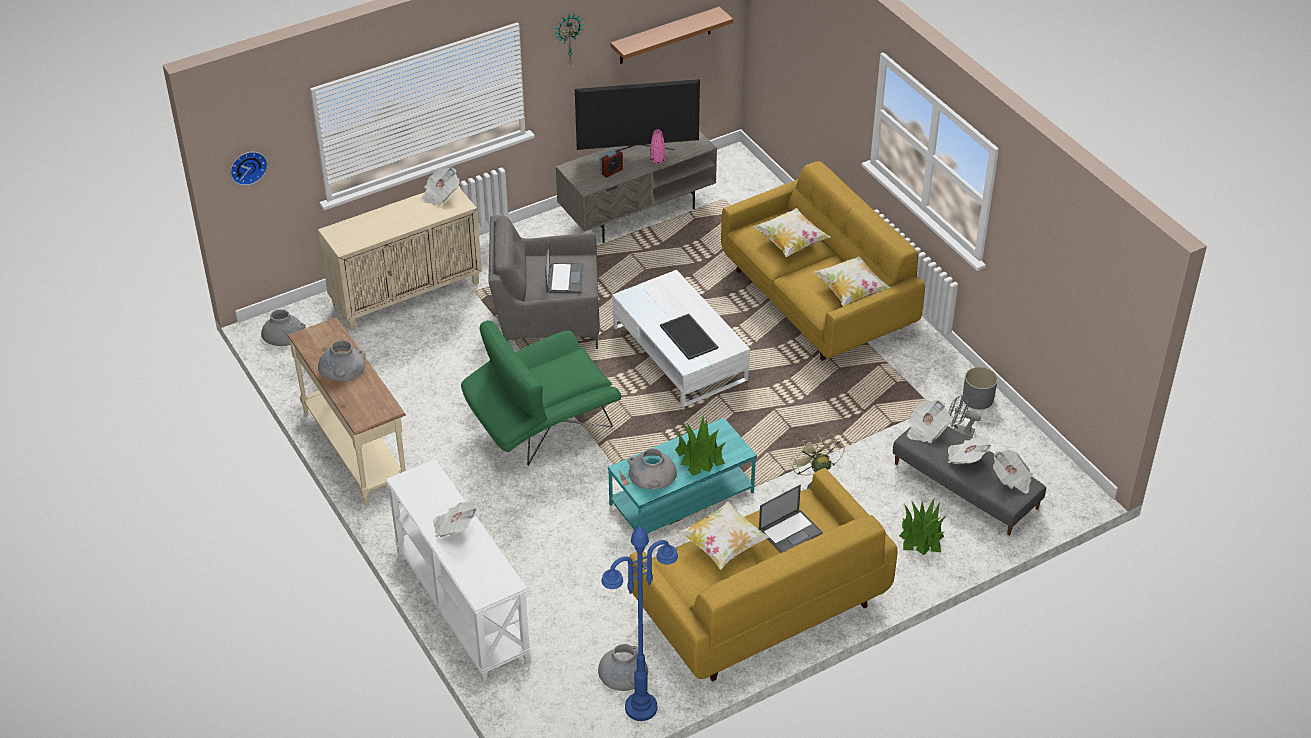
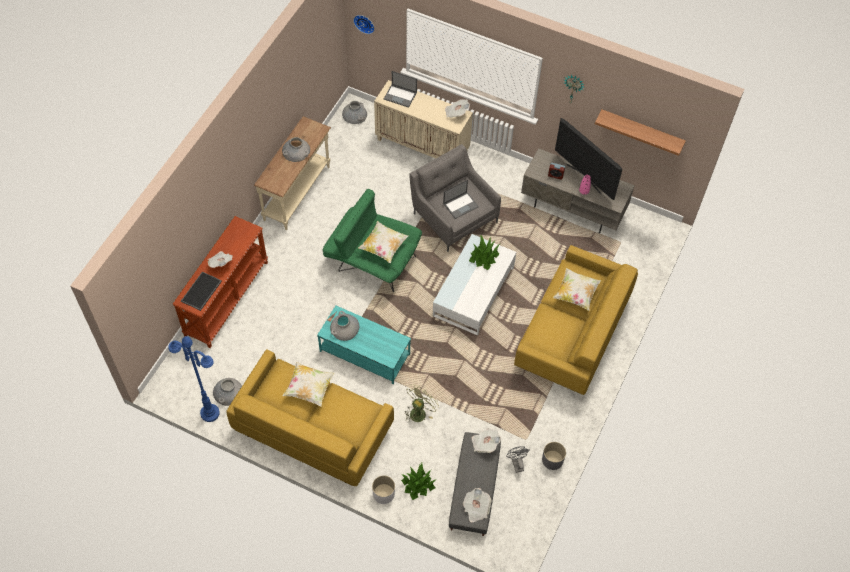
camera: 55 degrees right, 15 degrees up
white console table [386,459,532,682] -> brown console table [173,216,268,348]
tray [660,314,718,360] -> tray moved to [181,272,222,311]
potted plant [675,415,725,476] -> potted plant moved to [469,235,500,270]
laptop [759,484,823,553] -> laptop moved to [384,71,417,108]
pillow [813,256,890,306] -> pillow moved to [358,221,408,263]
newspaper [948,437,991,464] -> none
none -> white planter [372,476,395,504]

